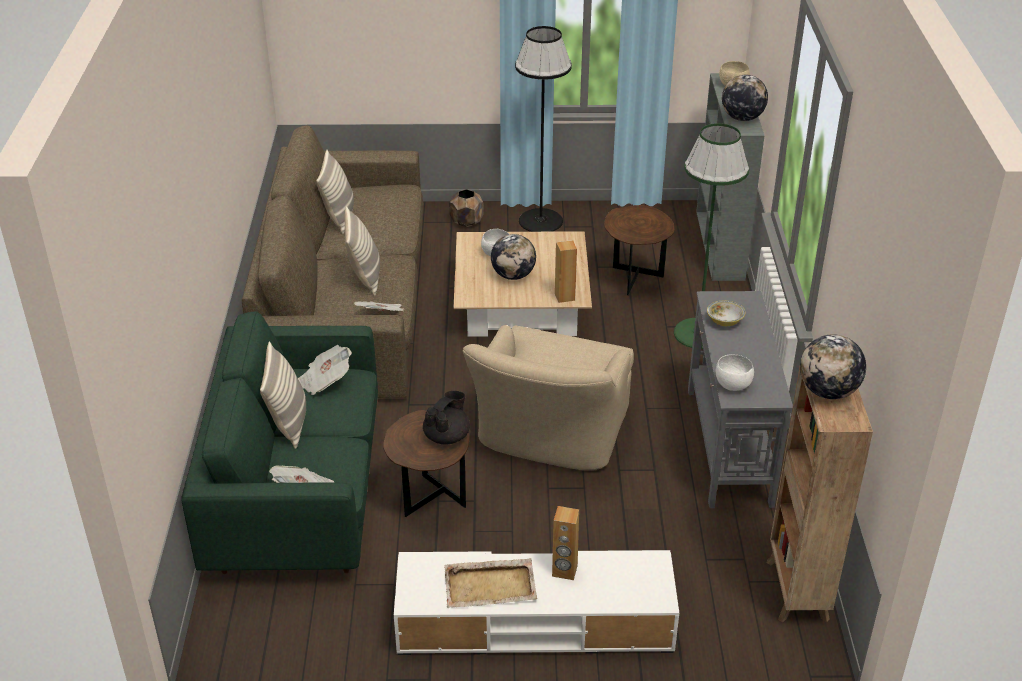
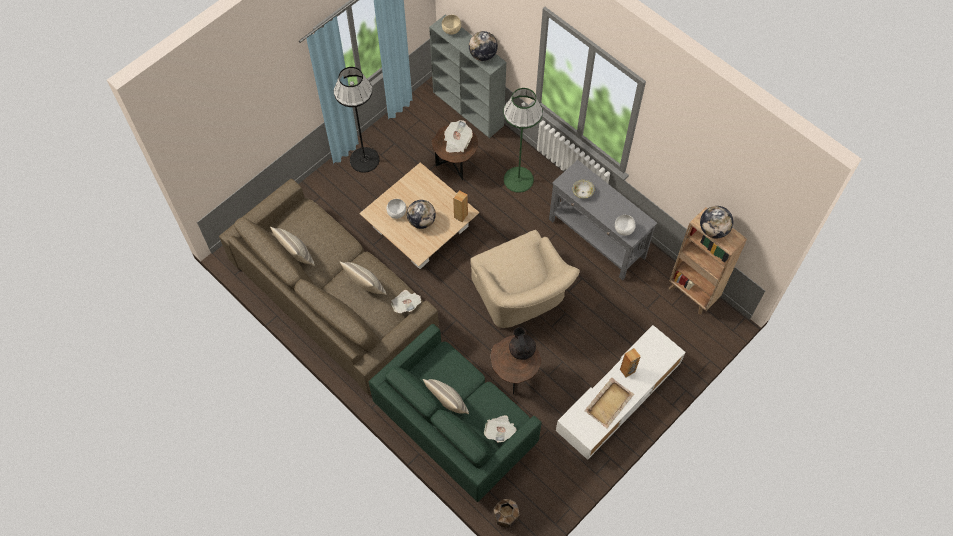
camera: 45 degrees left, 25 degrees up
newspaper [298,345,352,395] -> newspaper moved to [444,120,473,153]
brown planter [449,189,484,227] -> brown planter moved to [493,499,520,528]

